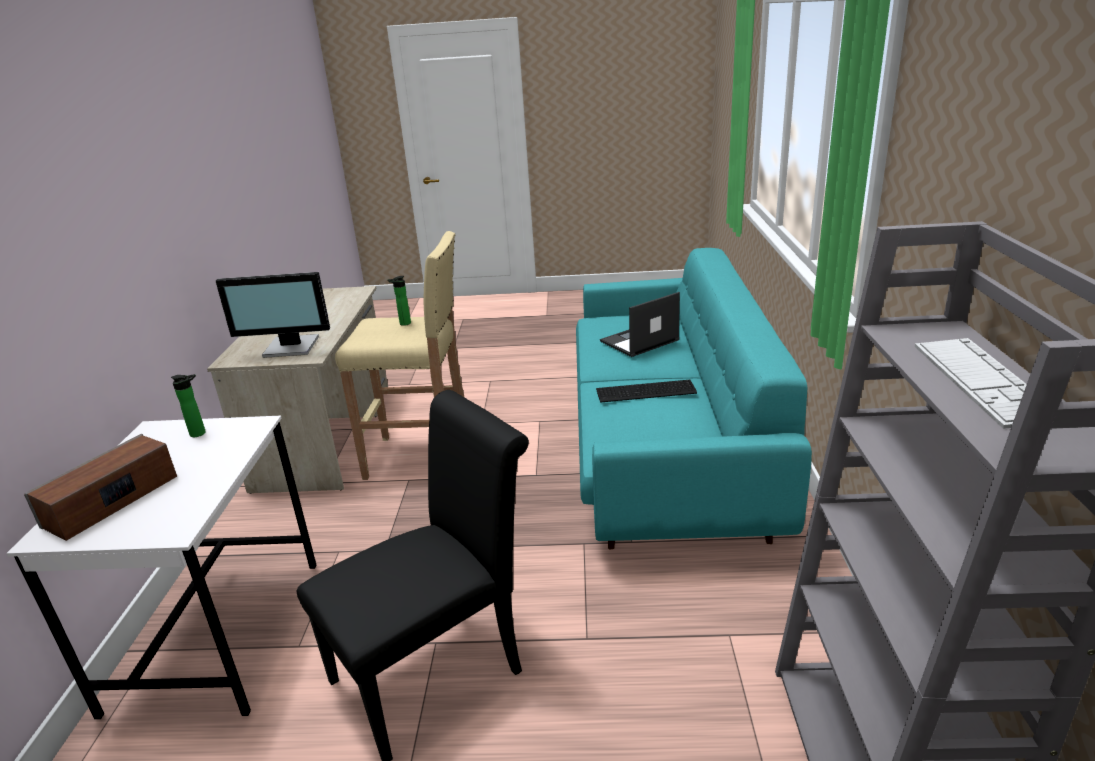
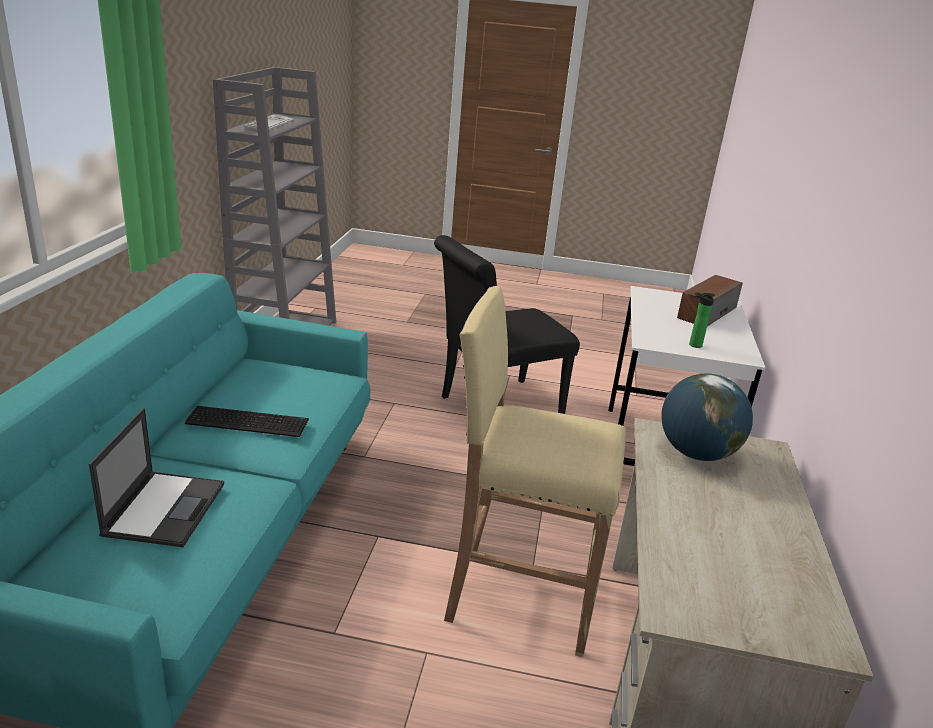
camera: 175 degrees left, 0 degrees up
monitor [216,272,330,358] -> globe [661,374,753,461]
bottle [388,276,411,326] -> none
laptop [600,292,680,357] -> laptop turned 60 degrees counterclockwise [89,408,224,547]

